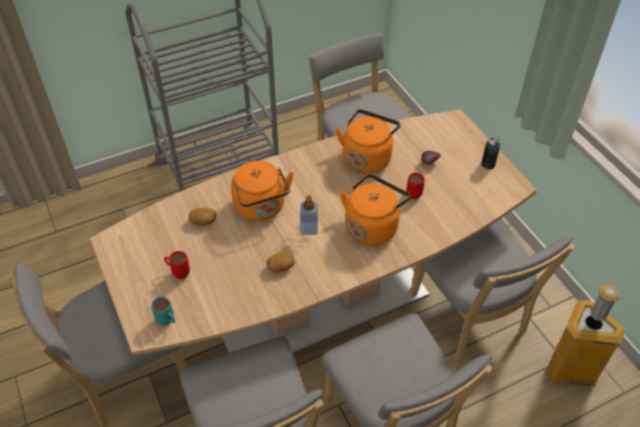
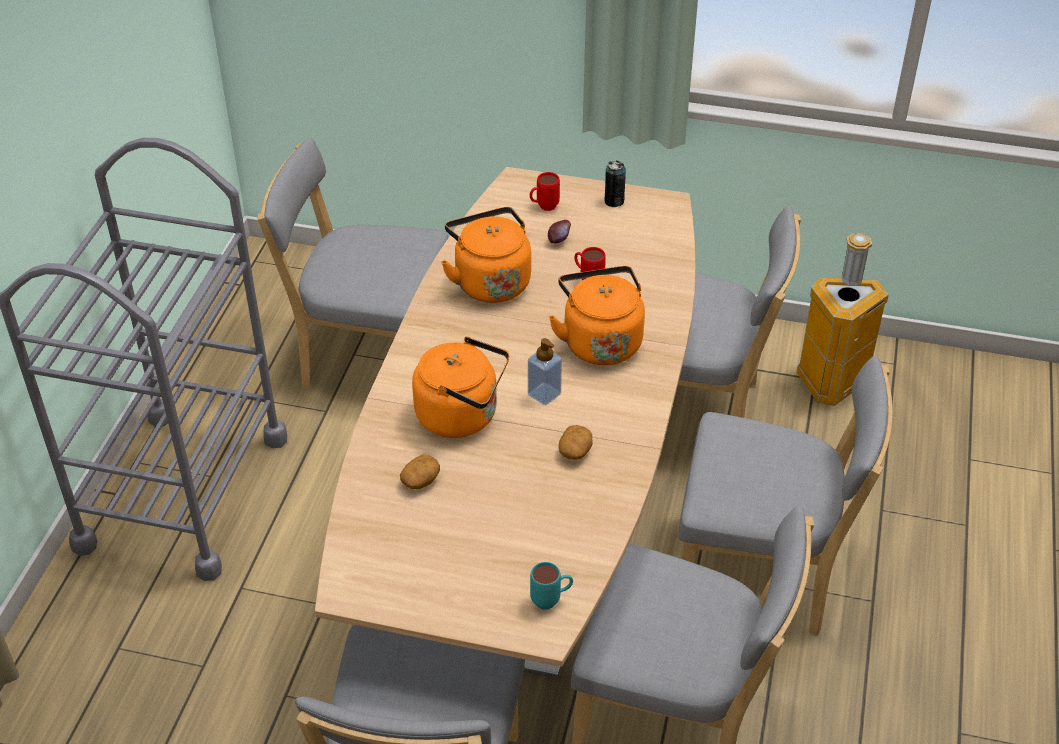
camera: 50 degrees left, 5 degrees down
red mug [164,251,190,279] -> red mug moved to [530,172,560,211]

